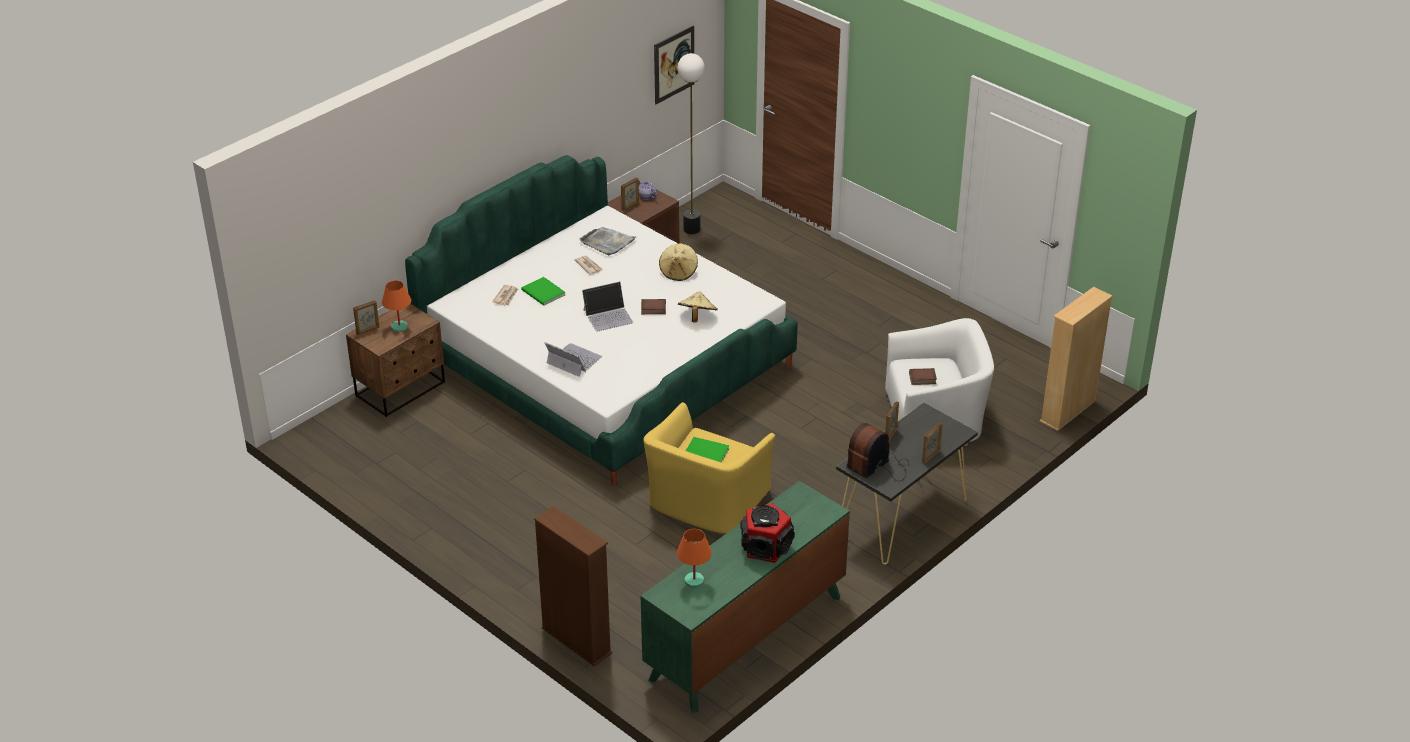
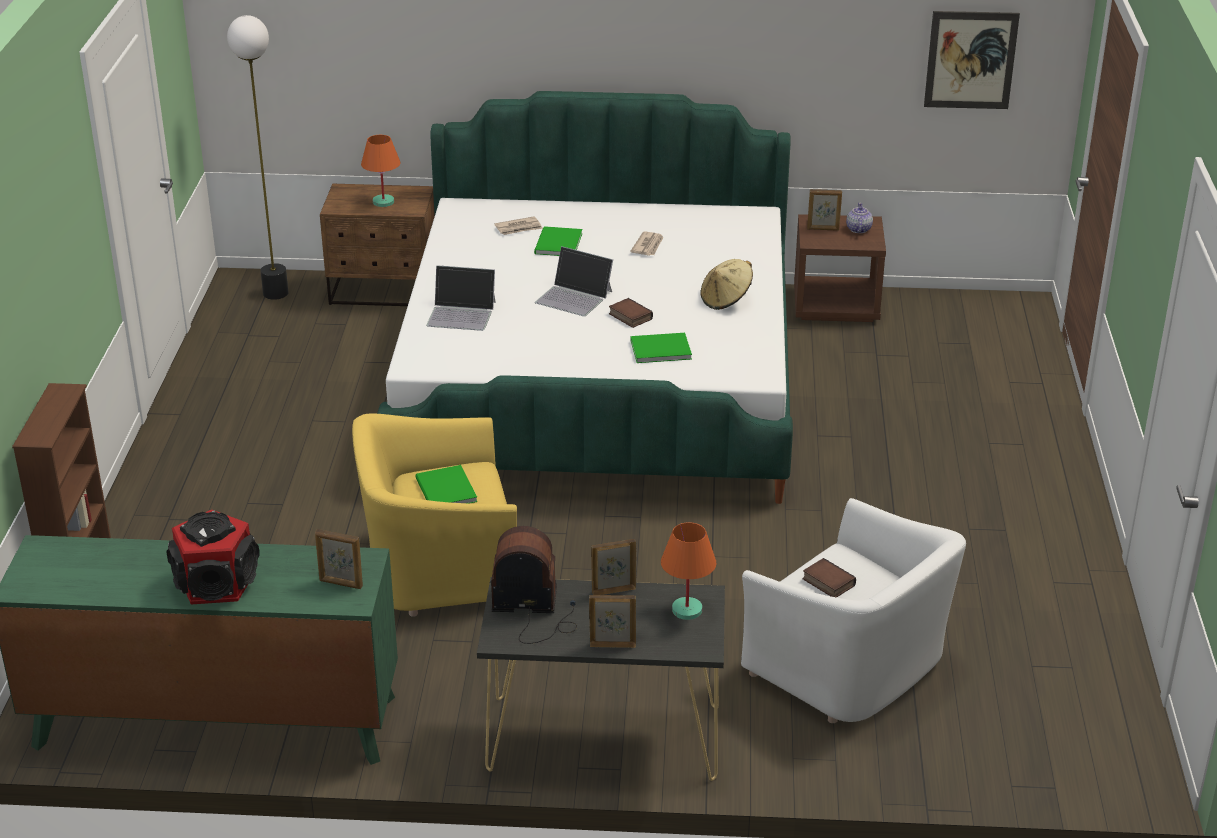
camera: 50 degrees right, 5 degrees down
picture frame [353,300,379,335] -> picture frame moved to [315,529,363,589]
laptop [545,342,602,377] -> laptop turned 105 degrees clockwise [426,265,496,331]
grey tray [580,227,636,255] -> none
floor lamp [677,53,705,234] -> floor lamp moved to [227,15,289,300]
orange table lamp [677,529,712,588] -> orange table lamp moved to [661,522,716,620]
beige hat [678,291,718,323] -> green book [630,333,692,363]
beige bookcase [1039,287,1113,431] -> none

